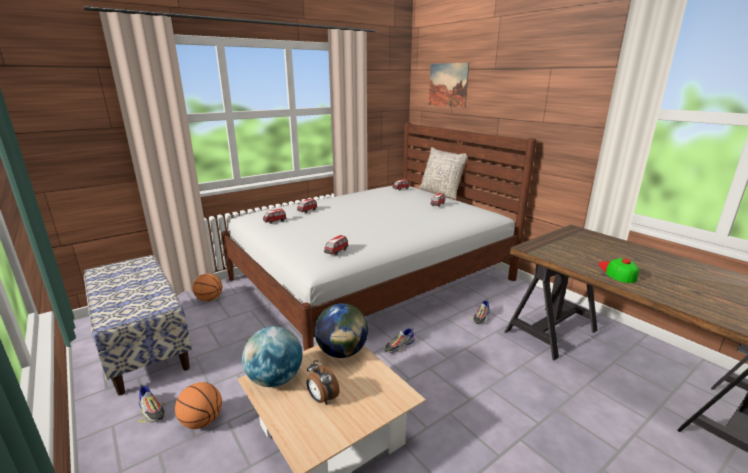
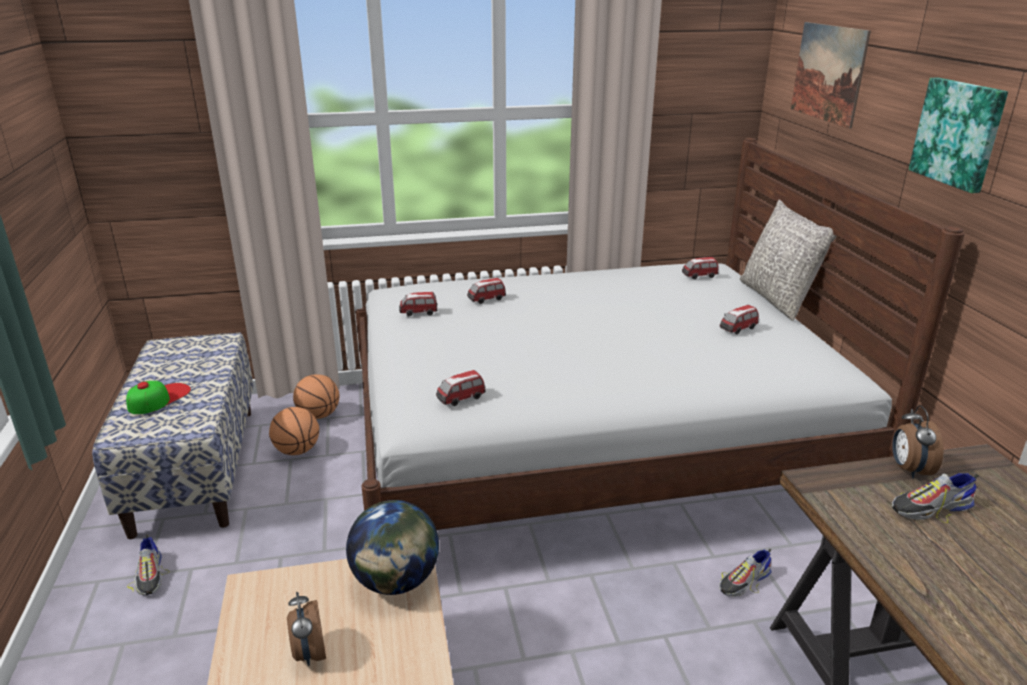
camera: 25 degrees right, 5 degrees up
basketball [175,382,222,429] -> basketball moved to [269,407,319,455]
globe [242,326,302,387] -> none
shoe [384,328,415,353] -> shoe moved to [892,473,979,523]
cap [598,258,639,283] -> cap moved to [126,381,191,414]
none -> alarm clock [892,405,944,478]
none -> picture [909,78,1008,193]

